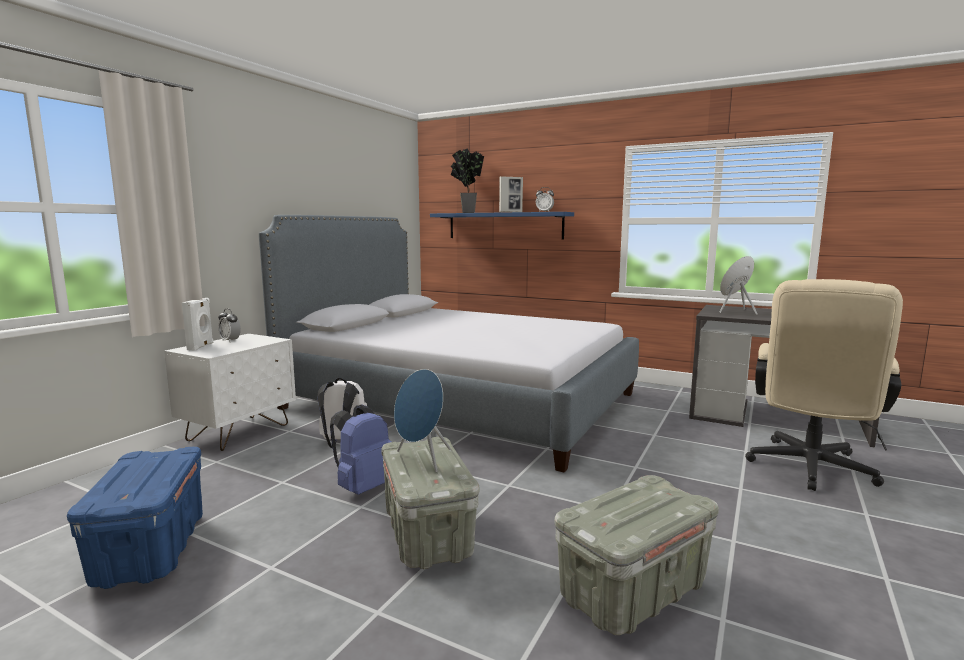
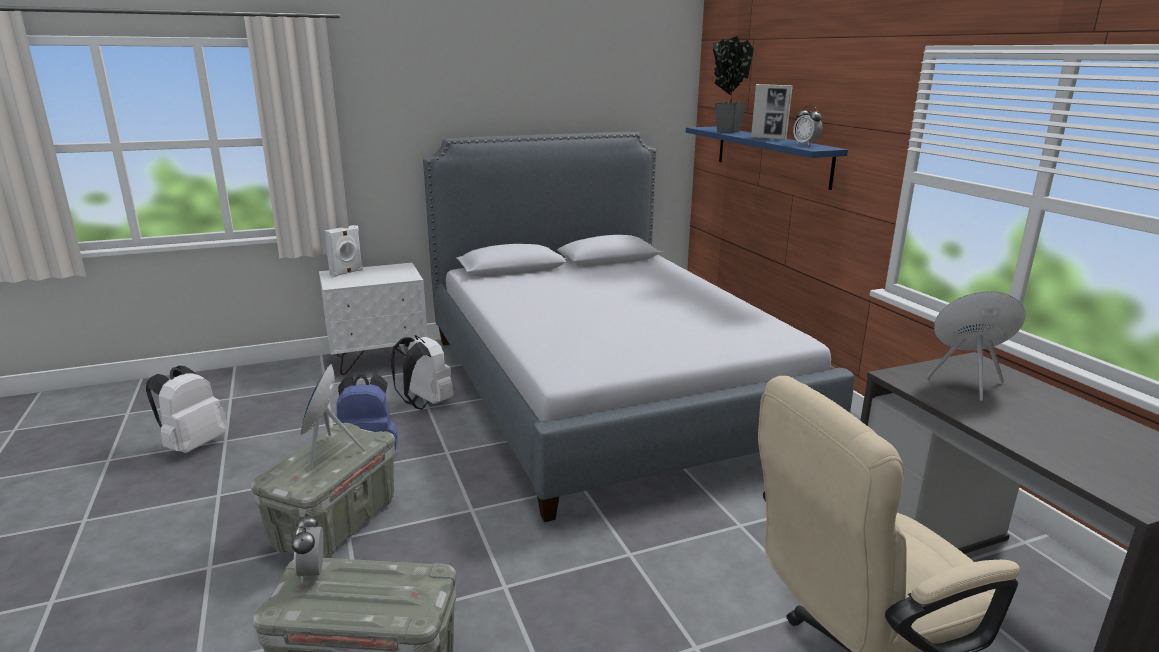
camera: 40 degrees right, 10 degrees up
blue storage box [67,447,203,589] -> white backpack [146,365,228,453]
alarm clock [218,308,241,343] -> alarm clock moved to [291,513,323,583]

